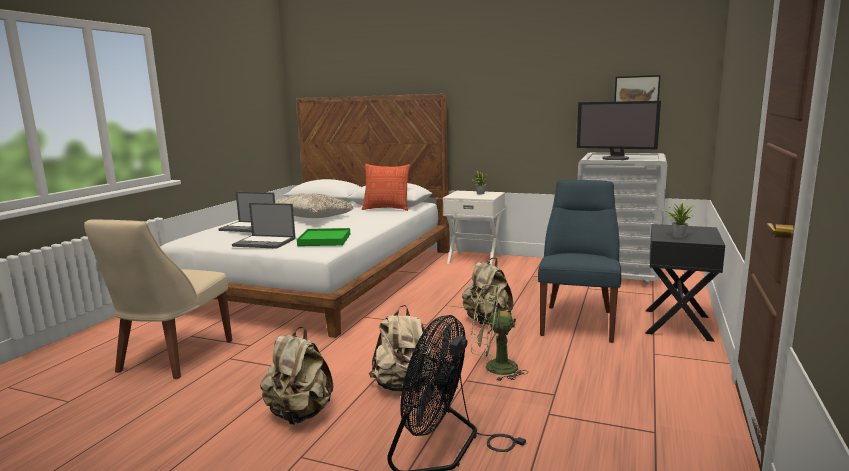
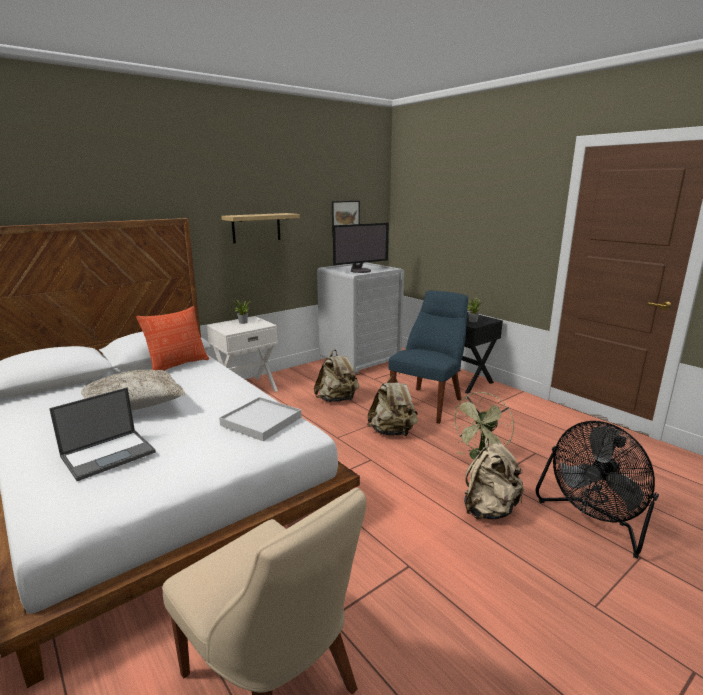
camera: 60 degrees left, 5 degrees up
laptop [232,203,296,249] -> none
beige backpack [260,327,333,425] -> beige backpack moved to [314,350,359,402]
green tray [297,228,350,246] -> white tray [219,397,301,441]
blue chair [538,180,621,343] -> blue chair turned 75 degrees clockwise [389,291,468,424]
none -> shelf [221,213,300,244]

